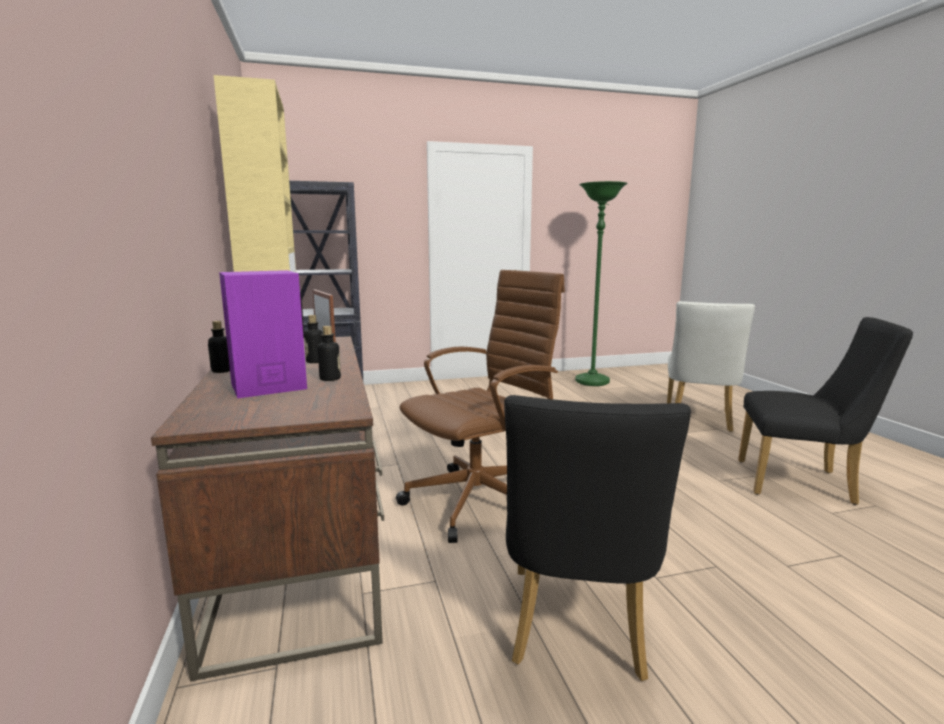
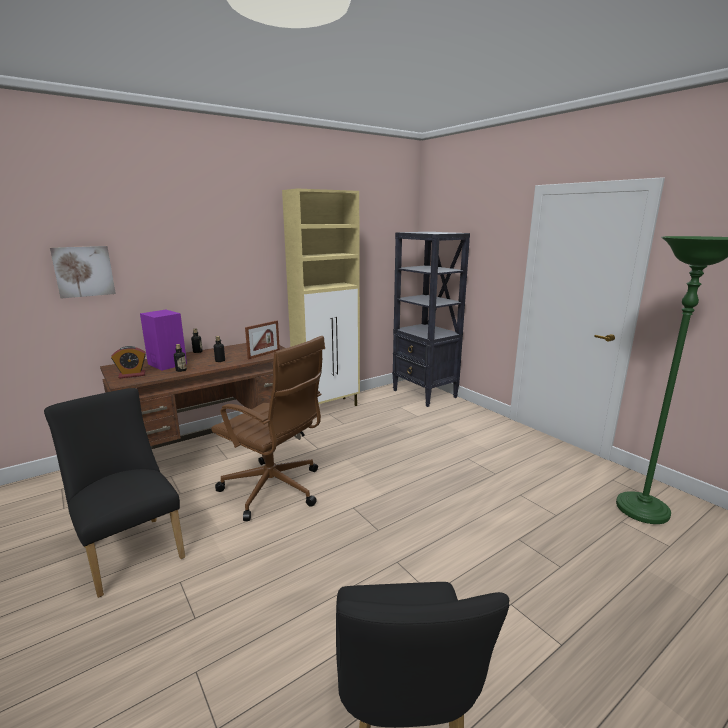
camera: 70 degrees right, 5 degrees up
black chair [504,395,691,681] -> black chair turned 60 degrees clockwise [44,388,185,598]
white chair [667,301,755,432] -> none
none -> picture [50,246,116,299]
none -> alarm clock [111,346,146,379]

